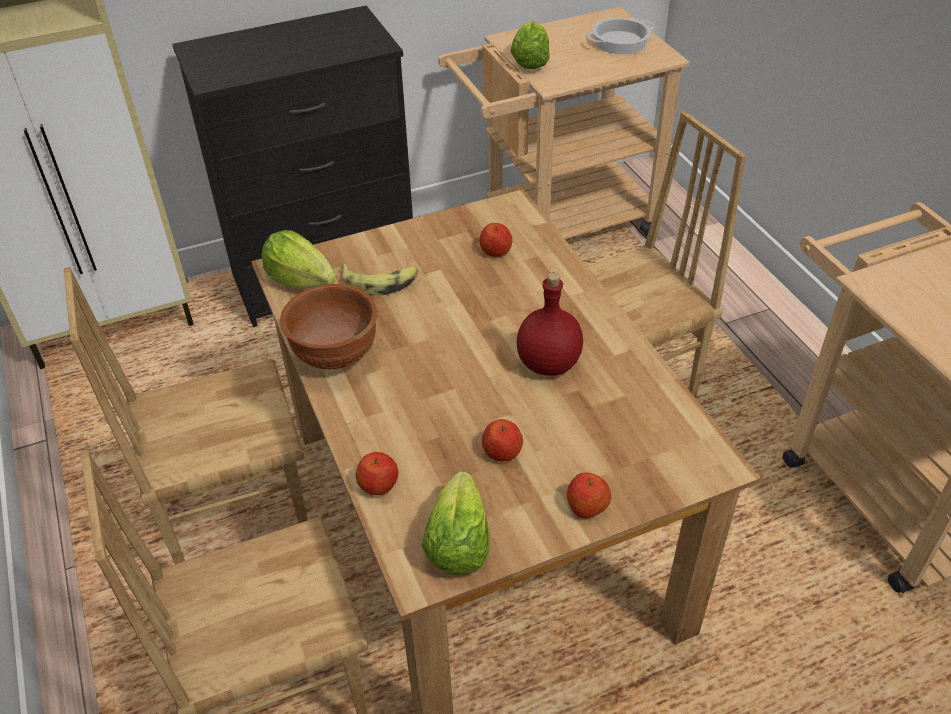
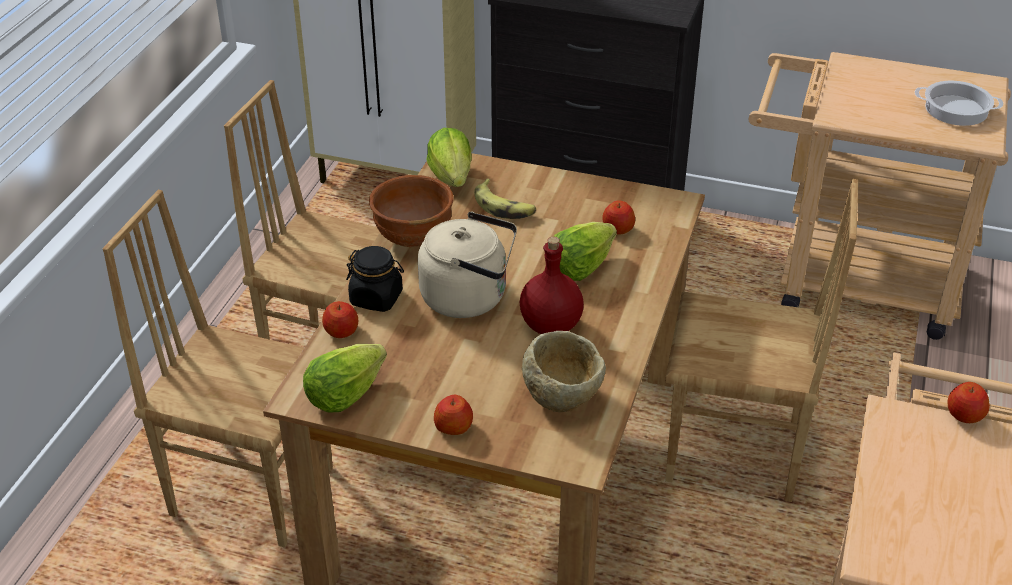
camera: 40 degrees right, 5 degrees down
apple [482,419,523,461] -> apple moved to [947,382,990,423]
lettuce [510,21,550,69] -> lettuce moved to [553,222,617,281]
none -> black jar [346,246,404,312]
none -> beige kettle [418,212,517,318]
none -> beige bowl [522,331,606,412]

